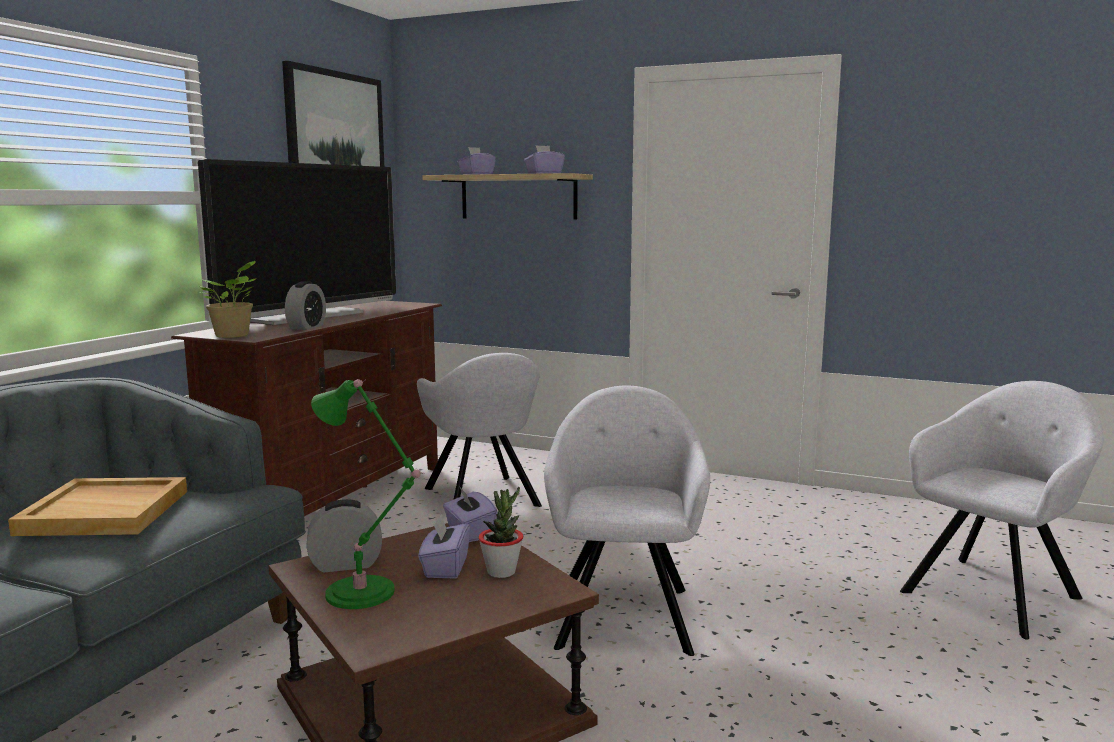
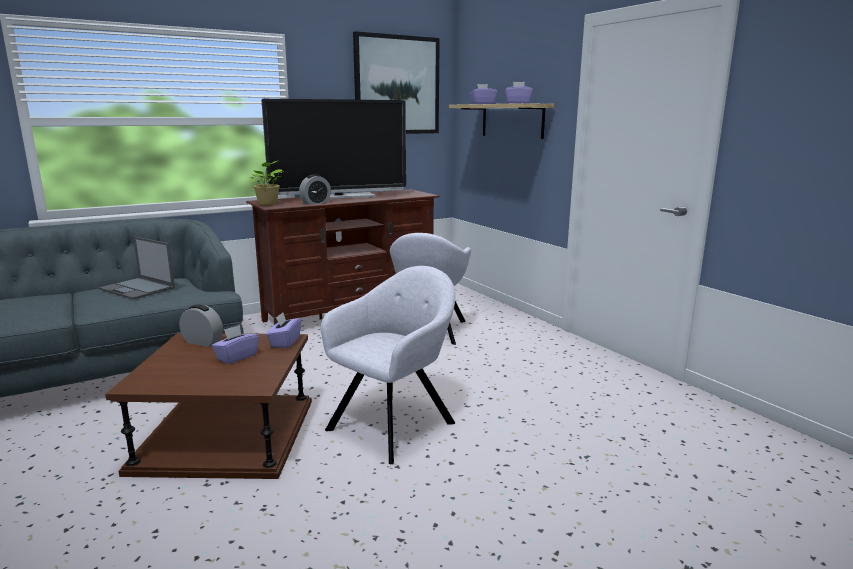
camera: 35 degrees right, 5 degrees up
beige tray [8,477,187,536] -> laptop [99,236,175,300]
green table lamp [311,379,424,609] -> none
potted plant [479,487,523,578] -> none
grey armchair [900,381,1103,640] -> none

